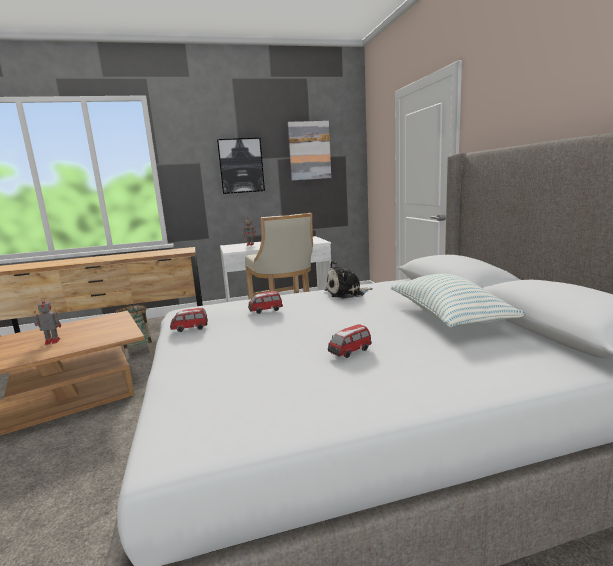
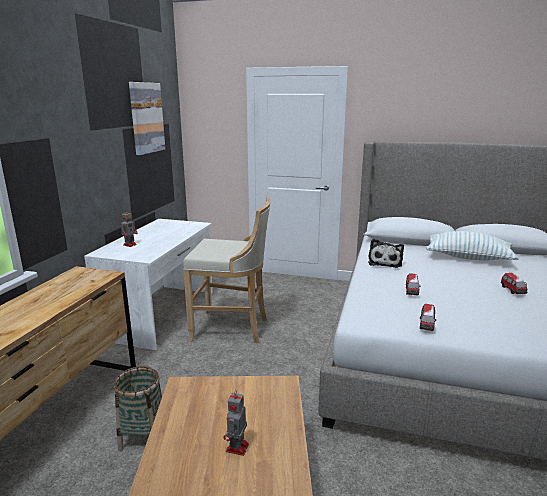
camera: 60 degrees left, 5 degrees up
picture [217,138,265,194] -> none

